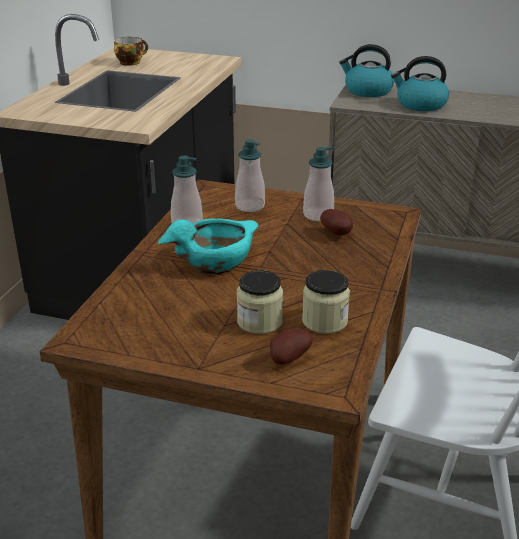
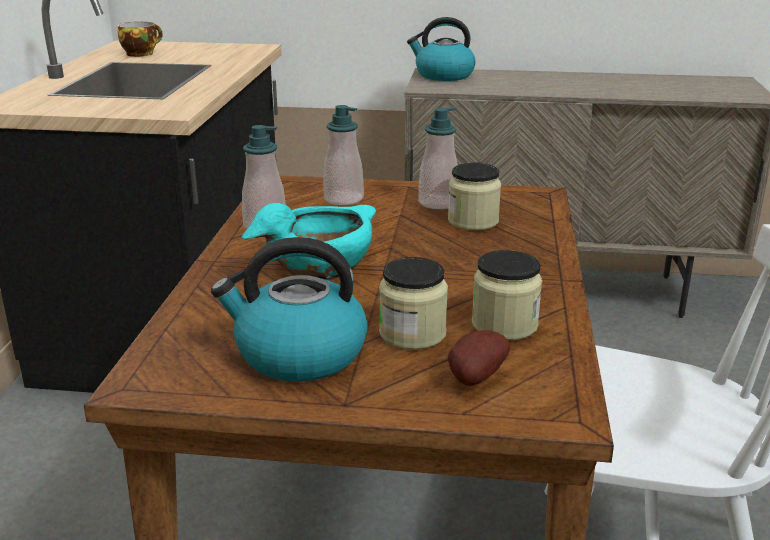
camera: 10 degrees left, 5 degrees down
potato [320,209,353,235] -> jar [448,162,501,230]
kettle [391,56,449,111] -> kettle moved to [211,237,368,382]

